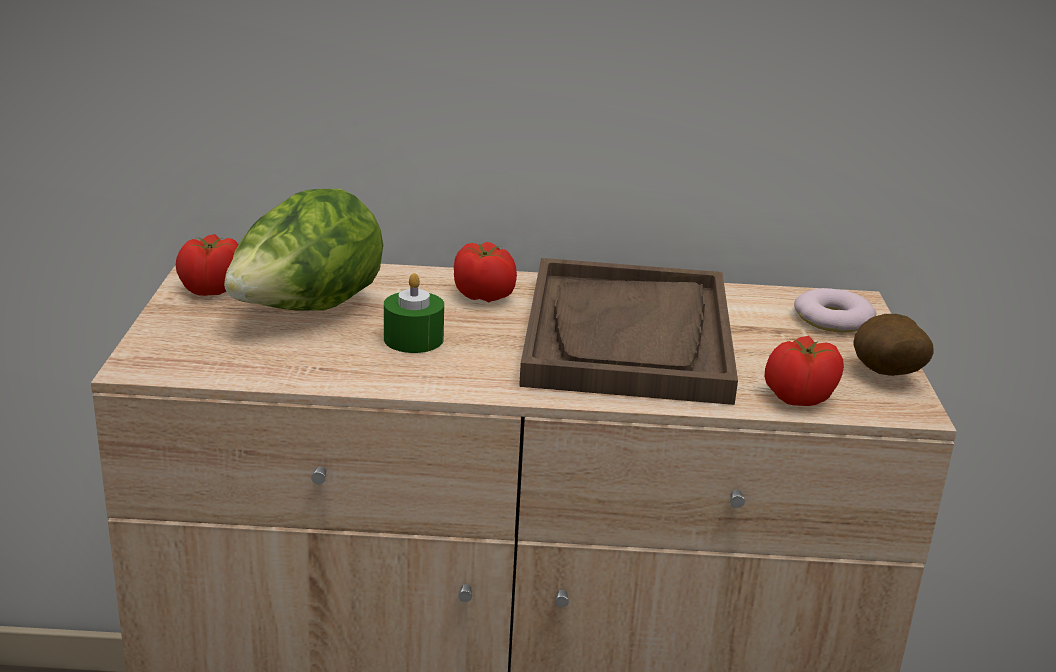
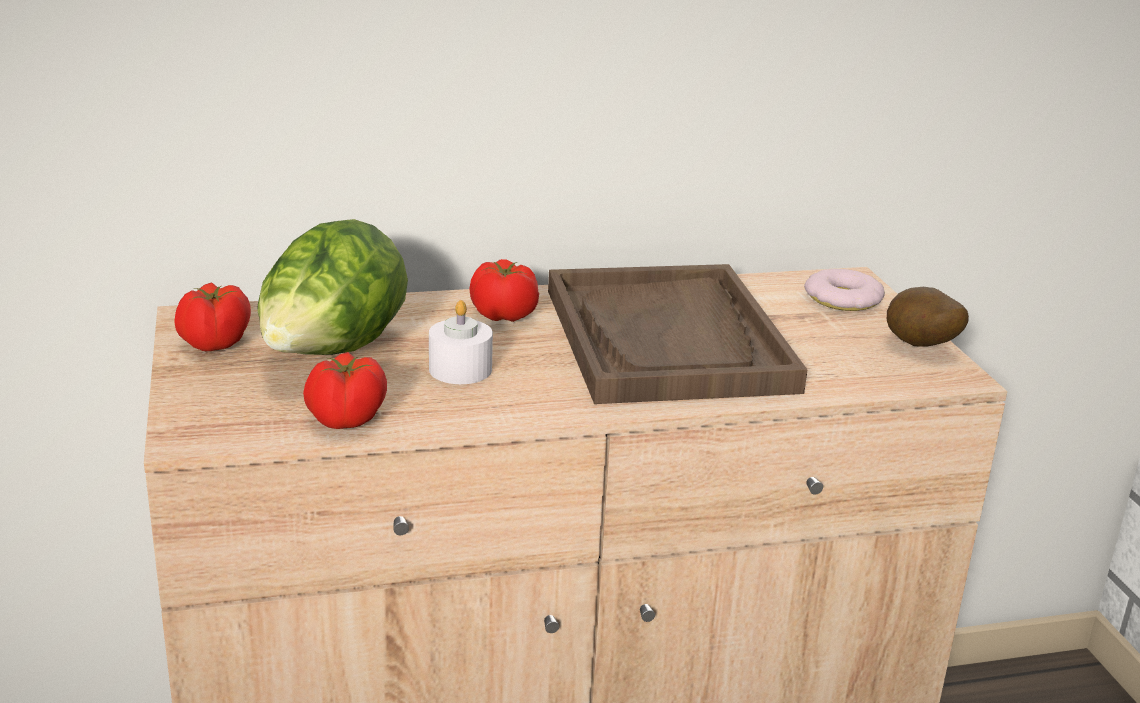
camera: 15 degrees left, 0 degrees up
green candle [384,273,444,353] -> white candle [429,300,493,384]
tomato [765,336,844,406] -> tomato moved to [303,352,387,429]

